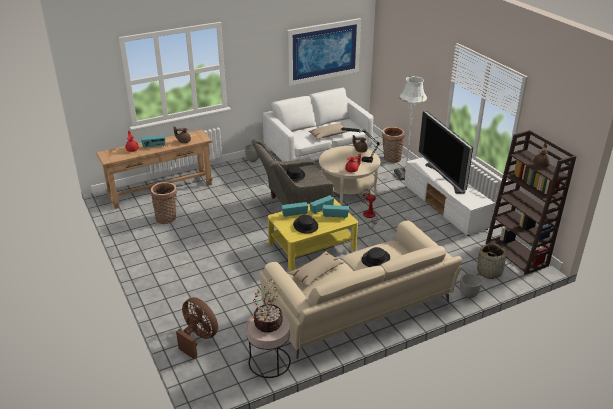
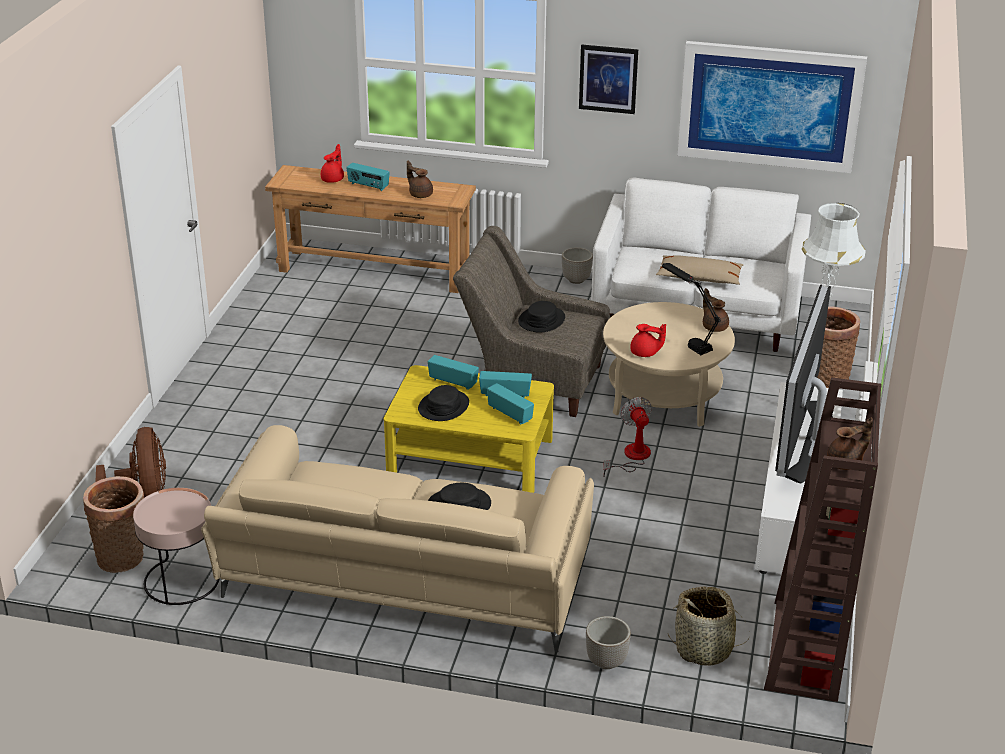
camera: 40 degrees right, 0 degrees up
basket [151,182,177,224] -> basket moved to [83,476,144,573]
potted plant [253,279,283,333] -> none
beige pillow [288,251,344,286] -> none
none -> picture [579,45,638,114]

